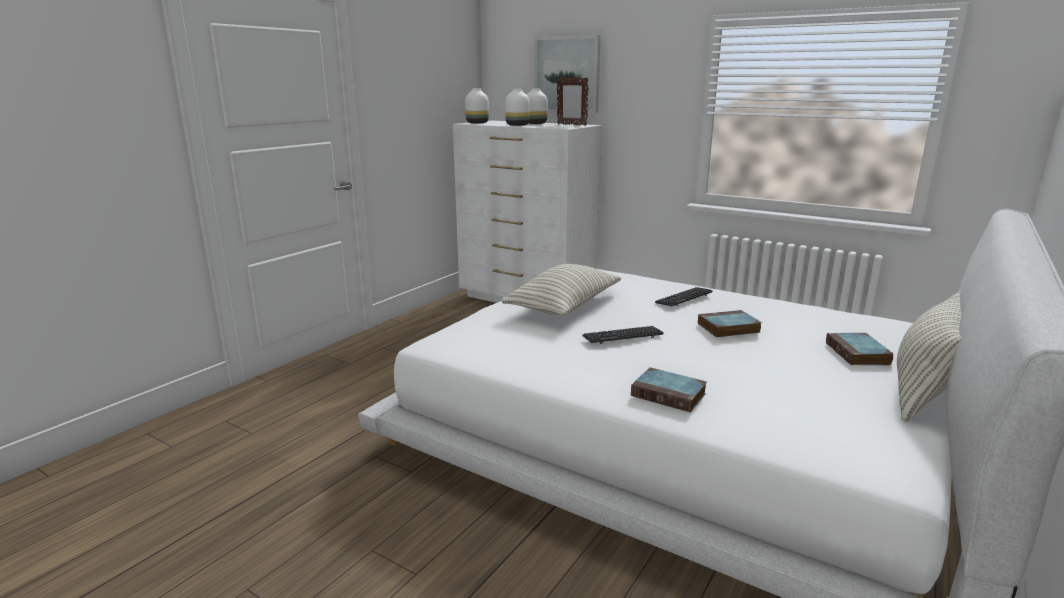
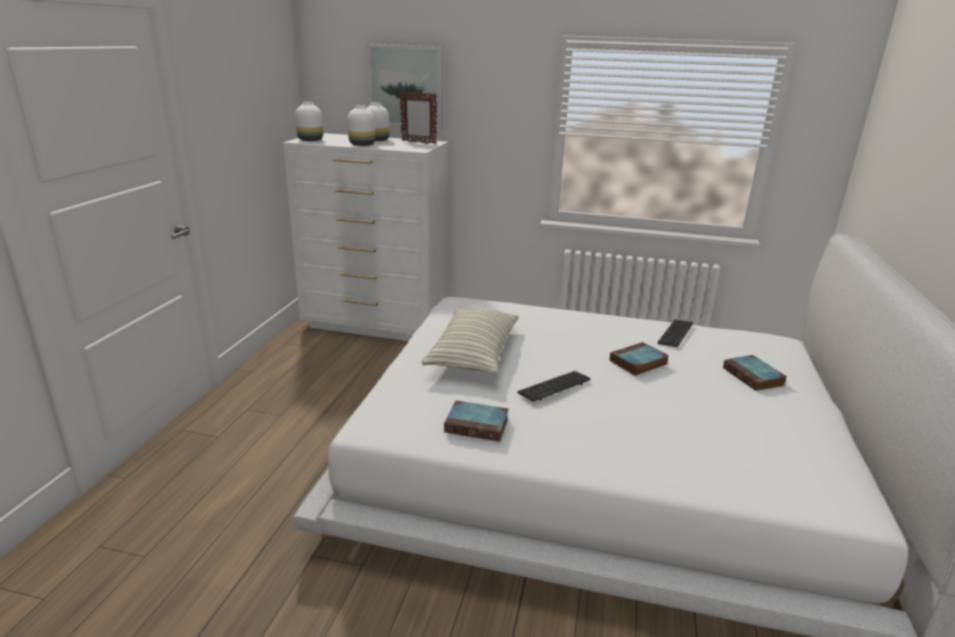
camera: 20 degrees left, 5 degrees up
book [631,367,707,412] -> book moved to [444,401,509,442]
keyboard [655,287,713,306] -> keyboard moved to [657,319,694,347]
pillow [897,289,962,422] -> none

